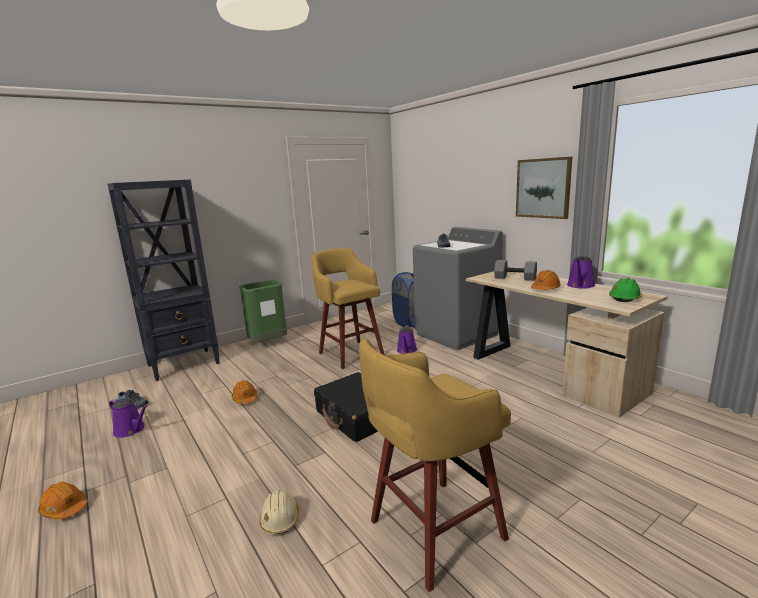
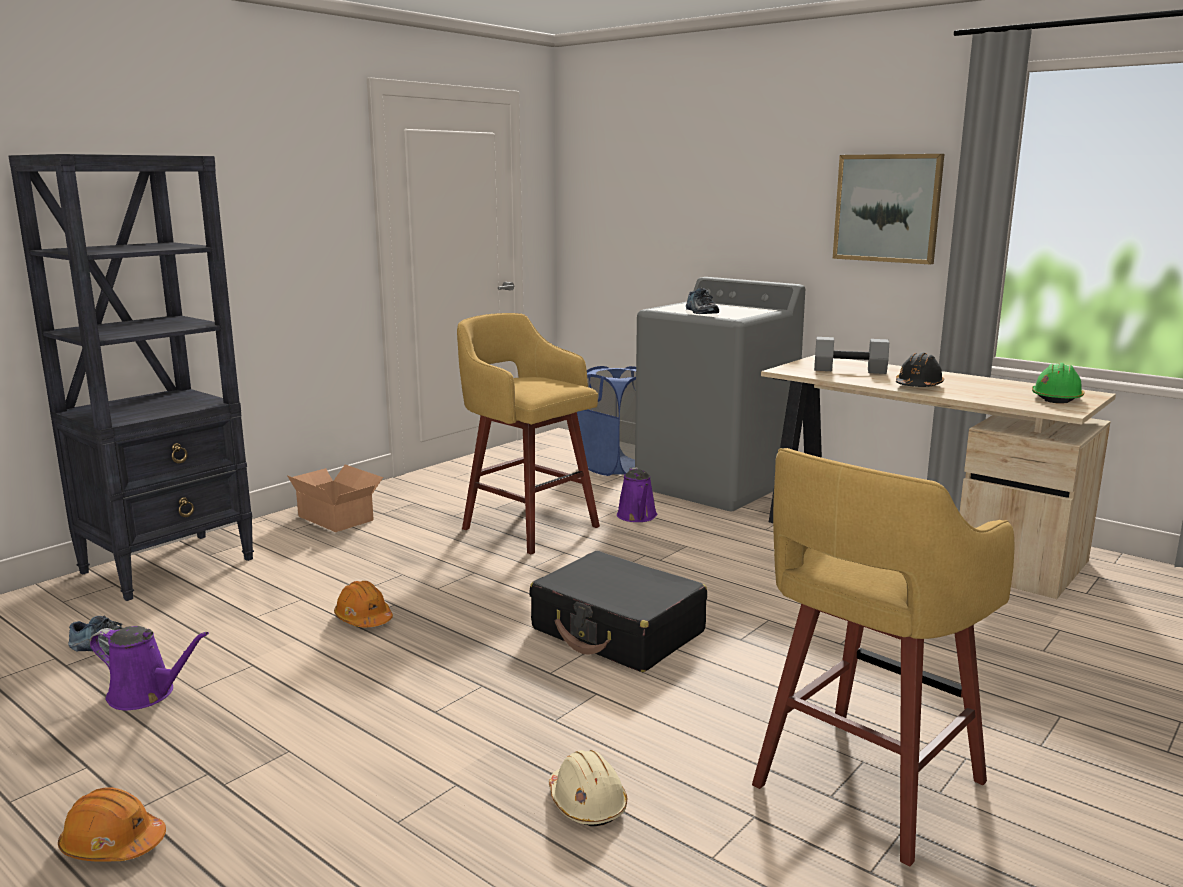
camera: 15 degrees left, 0 degrees up
green trash can [239,280,287,342] -> cardboard box [287,464,383,532]
orange hard hat [531,270,561,290] -> black hard hat [896,352,944,387]
purple watering can [567,255,595,289] -> none

